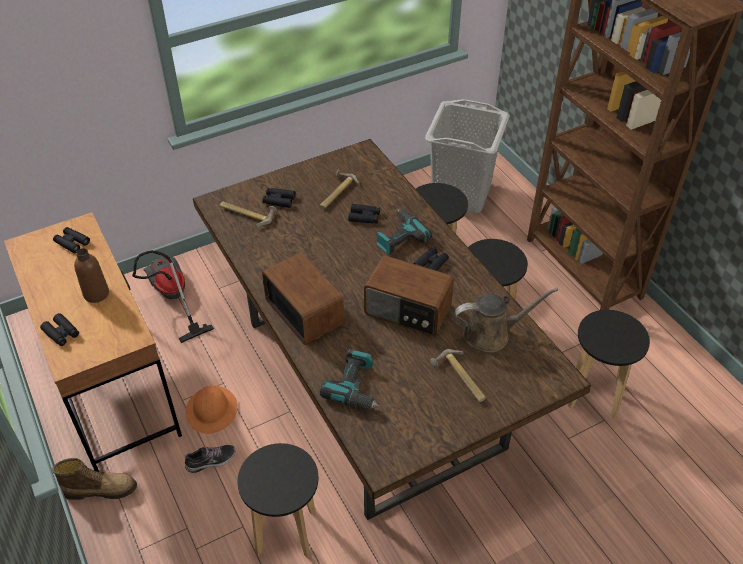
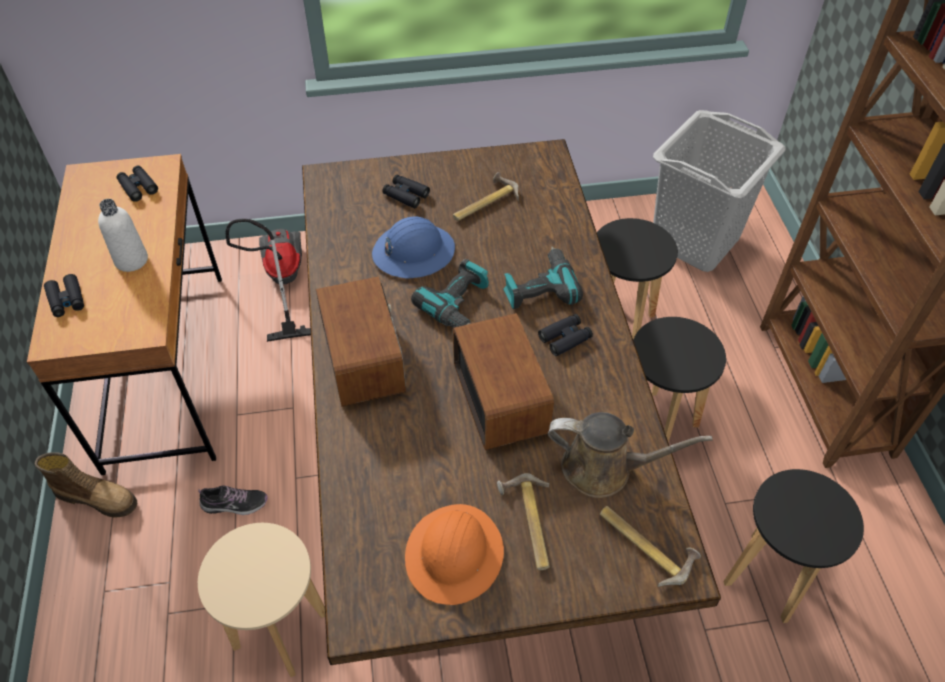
camera: 20 degrees right, 5 degrees up
brown bottle [74,248,109,303] -> white bottle [98,199,148,272]
orange hard hat [185,386,238,434] -> orange hard hat moved to [405,504,504,605]
hammer [220,202,277,227] -> hammer moved to [600,506,701,587]
black stool [237,443,318,559] -> beige stool [198,523,325,677]
power drill [320,349,379,410] -> power drill moved to [411,259,489,328]
black binoculars [348,204,380,224] -> none
radio [364,255,454,336] -> radio turned 150 degrees counterclockwise [453,313,554,450]
none -> blue hard hat [372,217,455,279]

